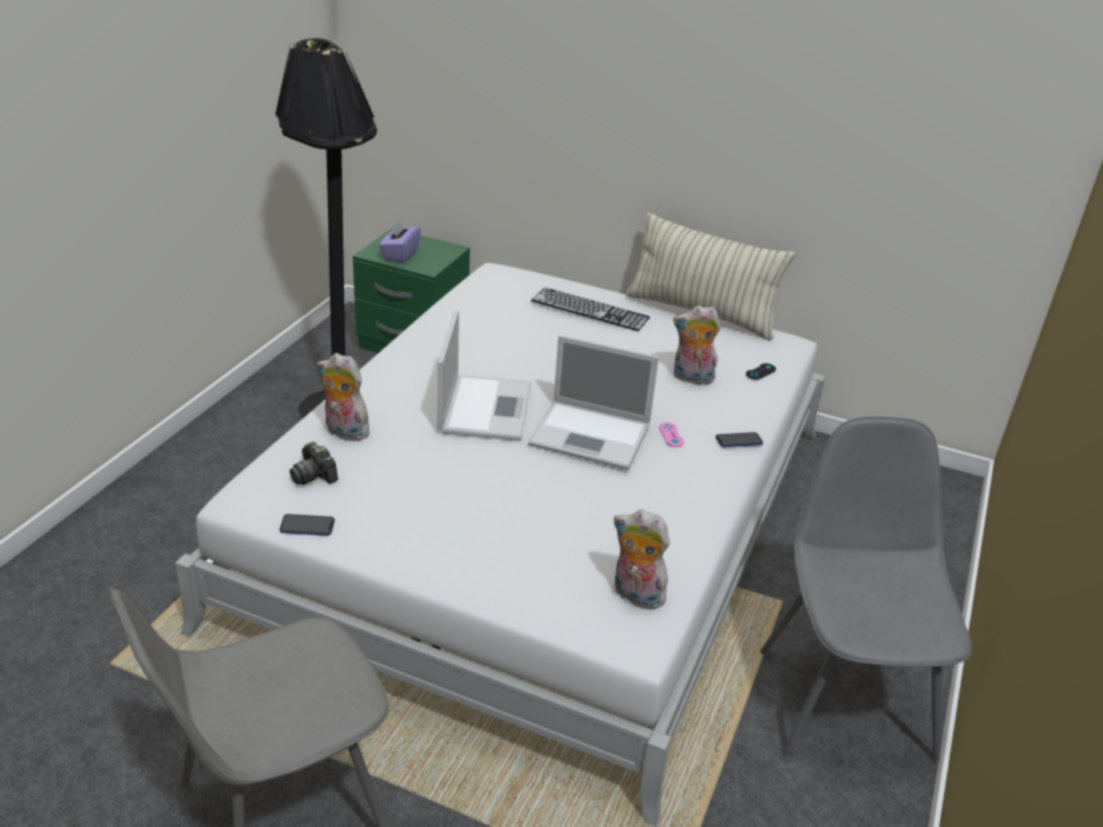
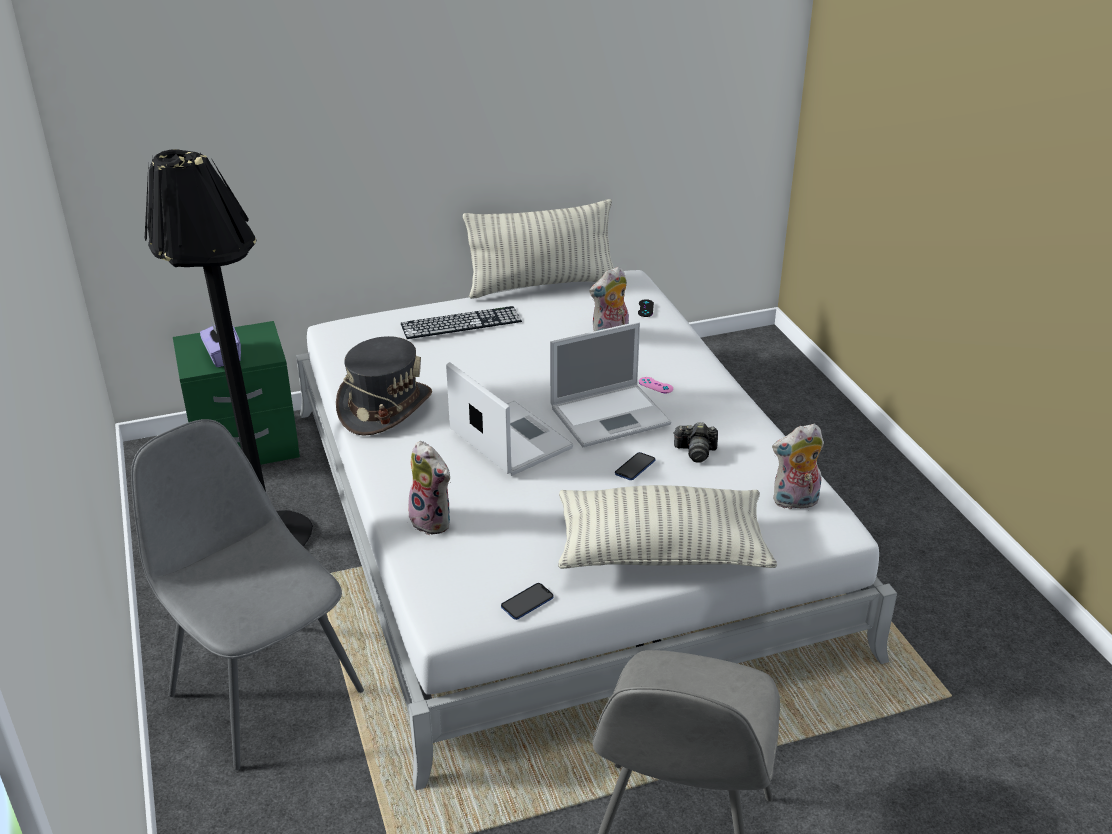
camera: 40 degrees left, 0 degrees up
camera [290,442,338,485] -> camera moved to [673,422,718,463]
plush toy [317,353,372,441] -> plush toy turned 120 degrees counterclockwise [406,441,451,535]
phone [716,432,763,448] -> phone moved to [615,452,656,480]
grey chair [760,416,972,761] -> grey chair moved to [131,419,364,770]
none -> grey hat [336,336,432,436]
none -> pillow [558,485,777,569]

